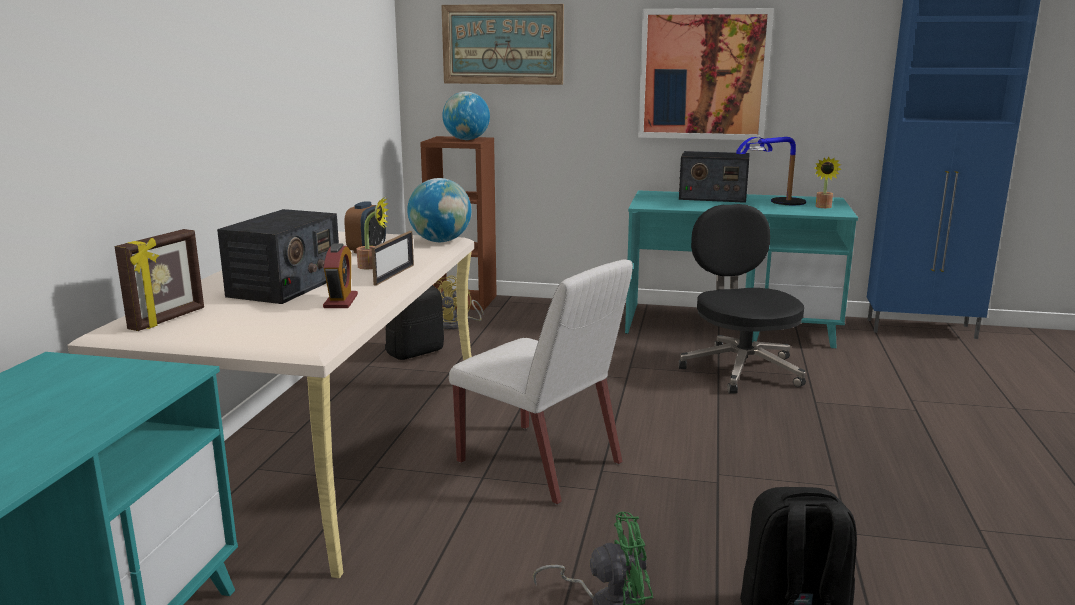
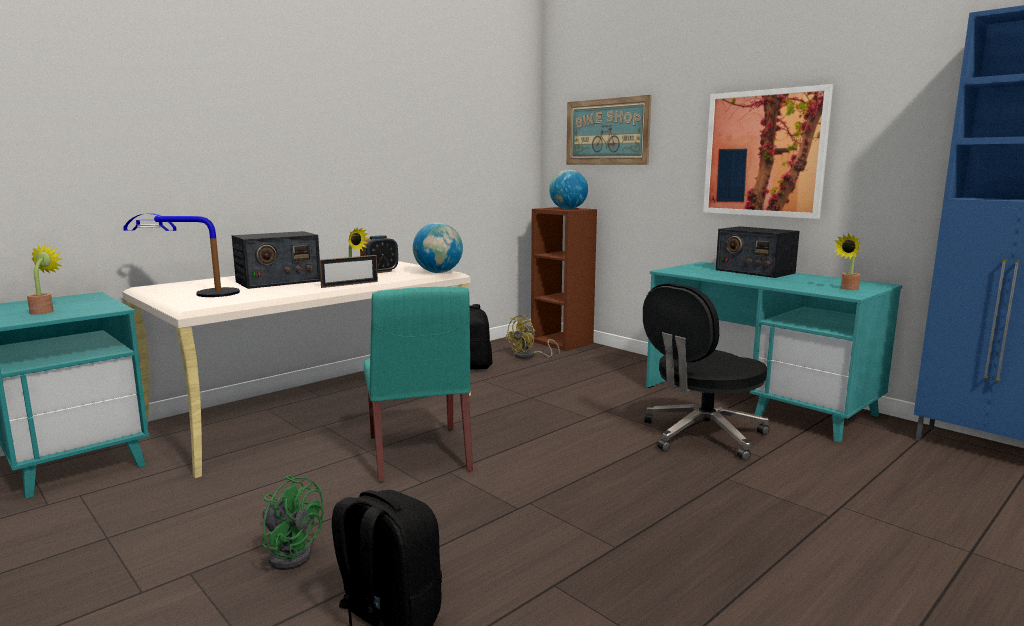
camera: 35 degrees right, 5 degrees down
picture frame [115,229,204,331] -> none
alarm clock [323,243,358,308] -> none
white chair [449,259,633,505] -> turquoise chair [364,287,473,483]
black office chair [679,204,806,394] -> black office chair turned 150 degrees counterclockwise [643,283,769,461]
table lamp [736,137,806,205] -> table lamp moved to [123,213,240,297]
none -> potted plant [27,244,62,315]

